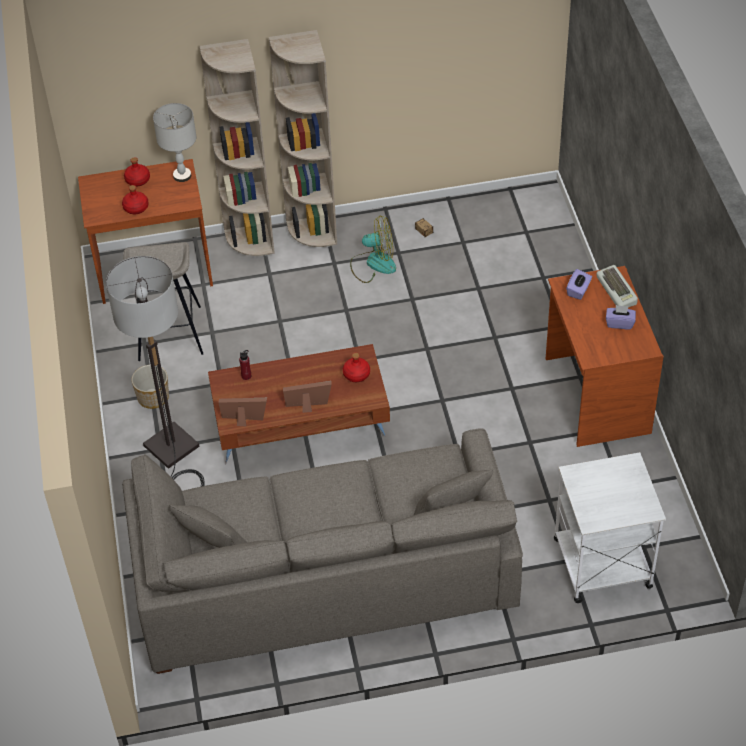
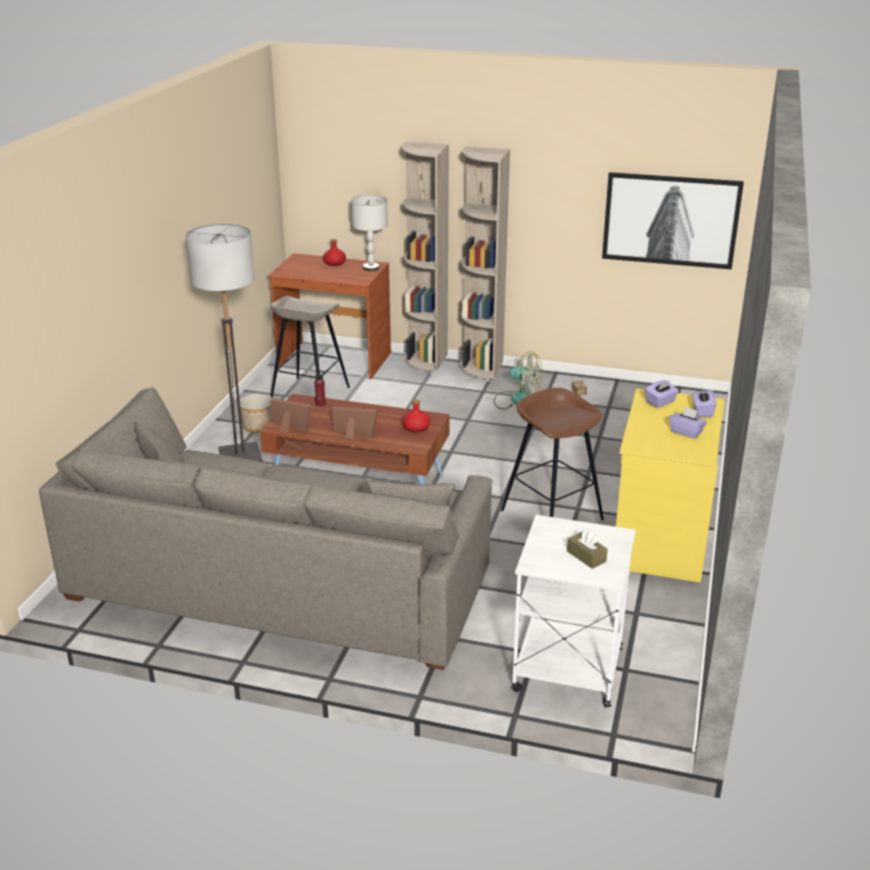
camera: 25 degrees right, 20 degrees down
red bottle [122,185,149,214] -> none
brown desk [546,266,664,447] -> yellow desk [616,388,725,583]
keyboard [596,265,638,307] -> purple tissue box [693,389,716,418]
none -> brown stool [501,388,604,520]
none -> brown tissue box [567,529,608,569]
none -> picture [602,172,744,269]

